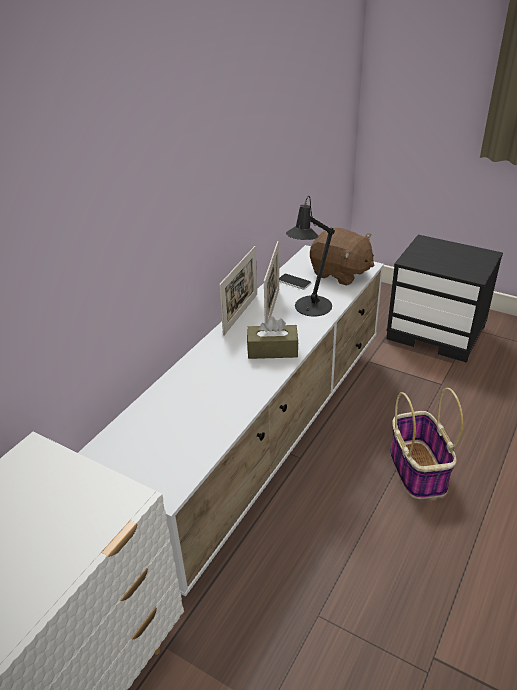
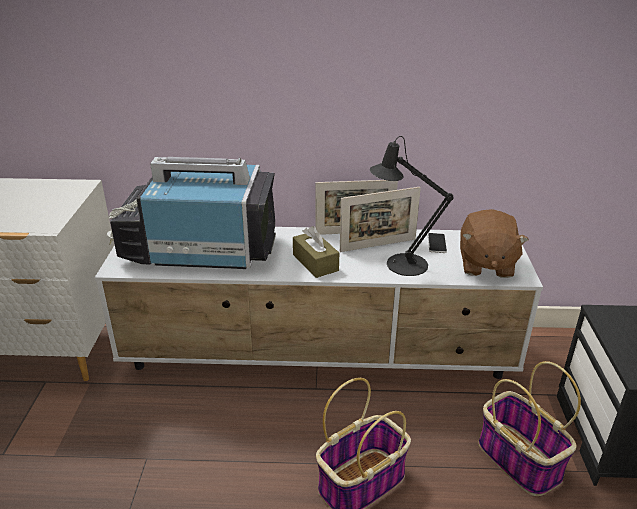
camera: 60 degrees right, 5 degrees down
none -> television [107,157,276,269]
none -> basket [478,361,581,496]

